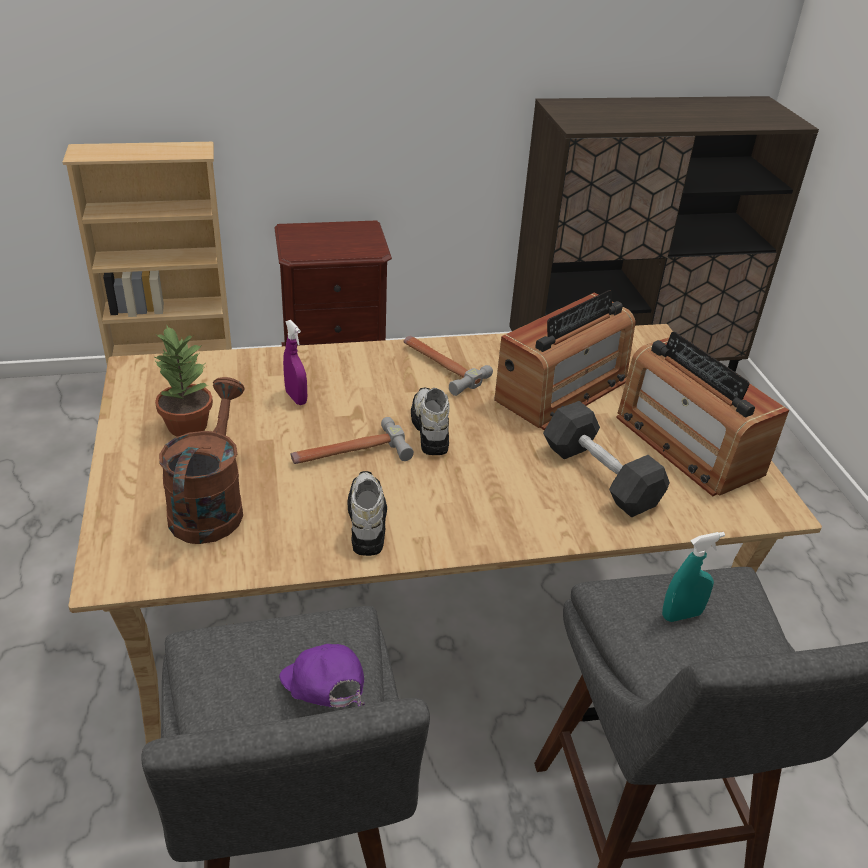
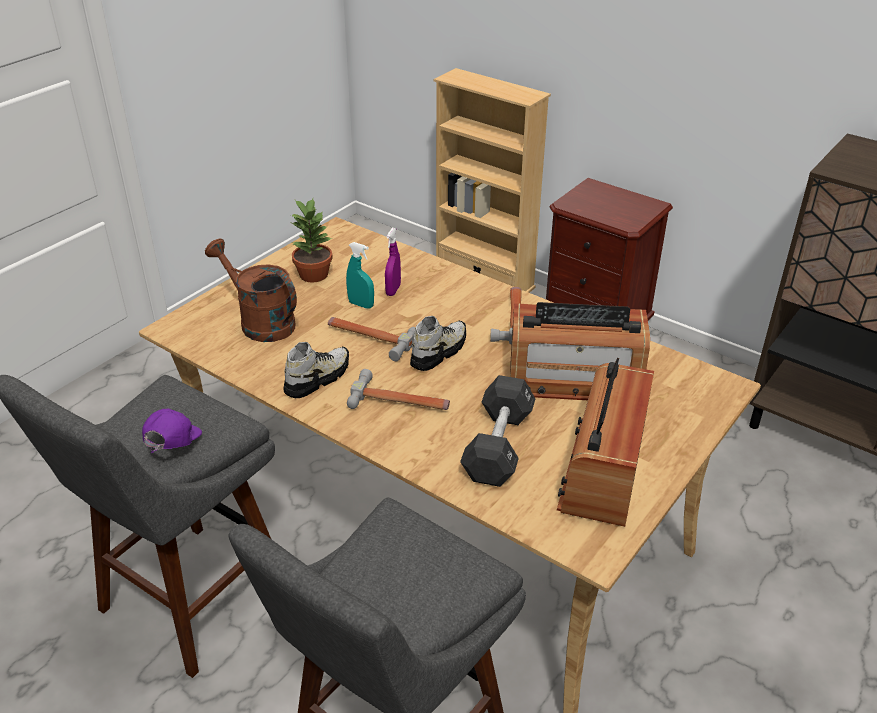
camera: 50 degrees right, 0 degrees up
brown watering can [159,377,245,544] -> brown watering can turned 105 degrees counterclockwise [205,239,297,342]
turquoise spray bottle [662,532,725,622] -> turquoise spray bottle moved to [346,242,374,308]
none -> hammer [347,369,450,410]

